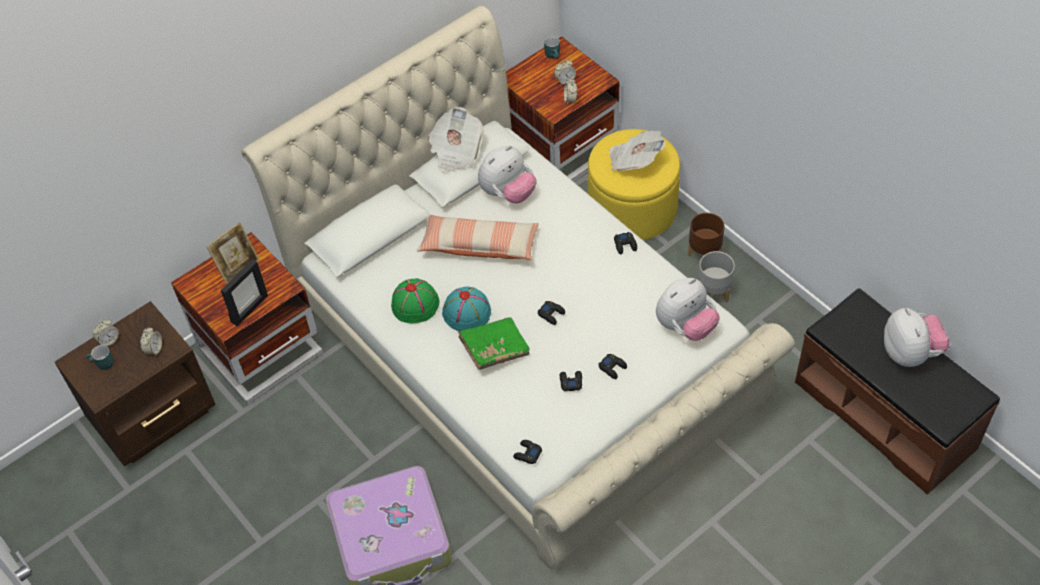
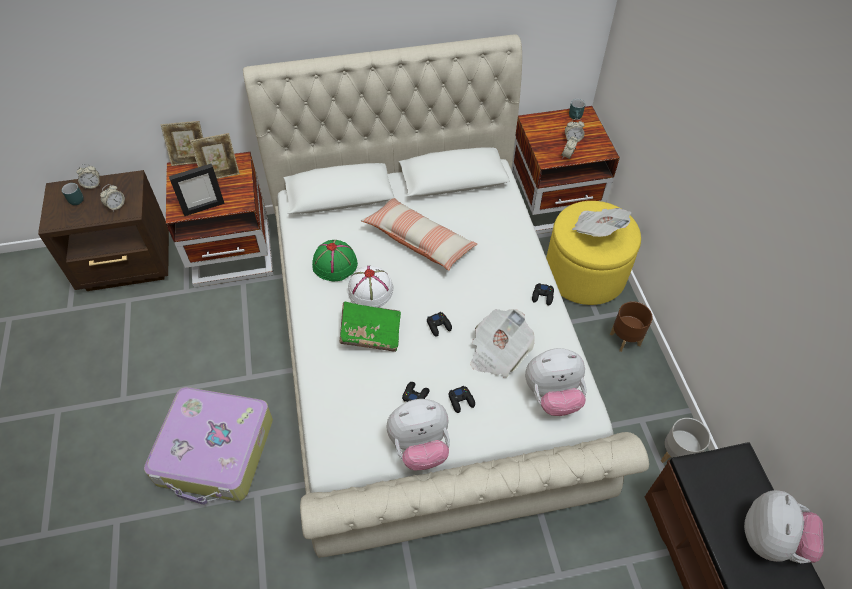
camera: 25 degrees right, 0 degrees up
newspaper [428,107,484,173] -> newspaper moved to [470,309,535,377]
turquoise hat [442,286,491,331] -> white hat [347,266,393,308]
plush toy [478,145,537,203] -> plush toy moved to [386,399,450,470]
black game controller [513,440,542,464] -> none
grey planter [698,251,735,302] -> grey planter moved to [661,418,710,463]
none -> picture frame [161,121,203,166]

